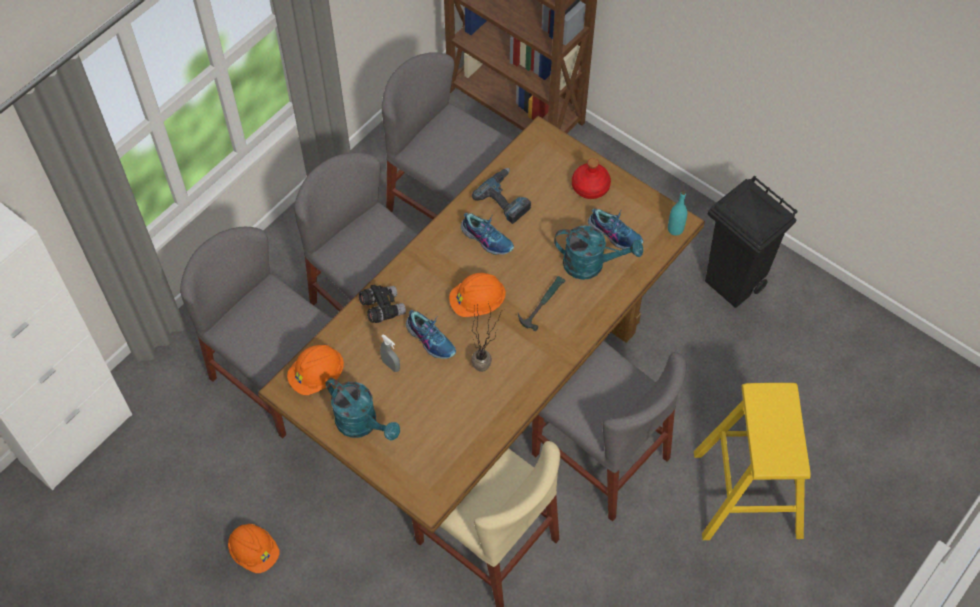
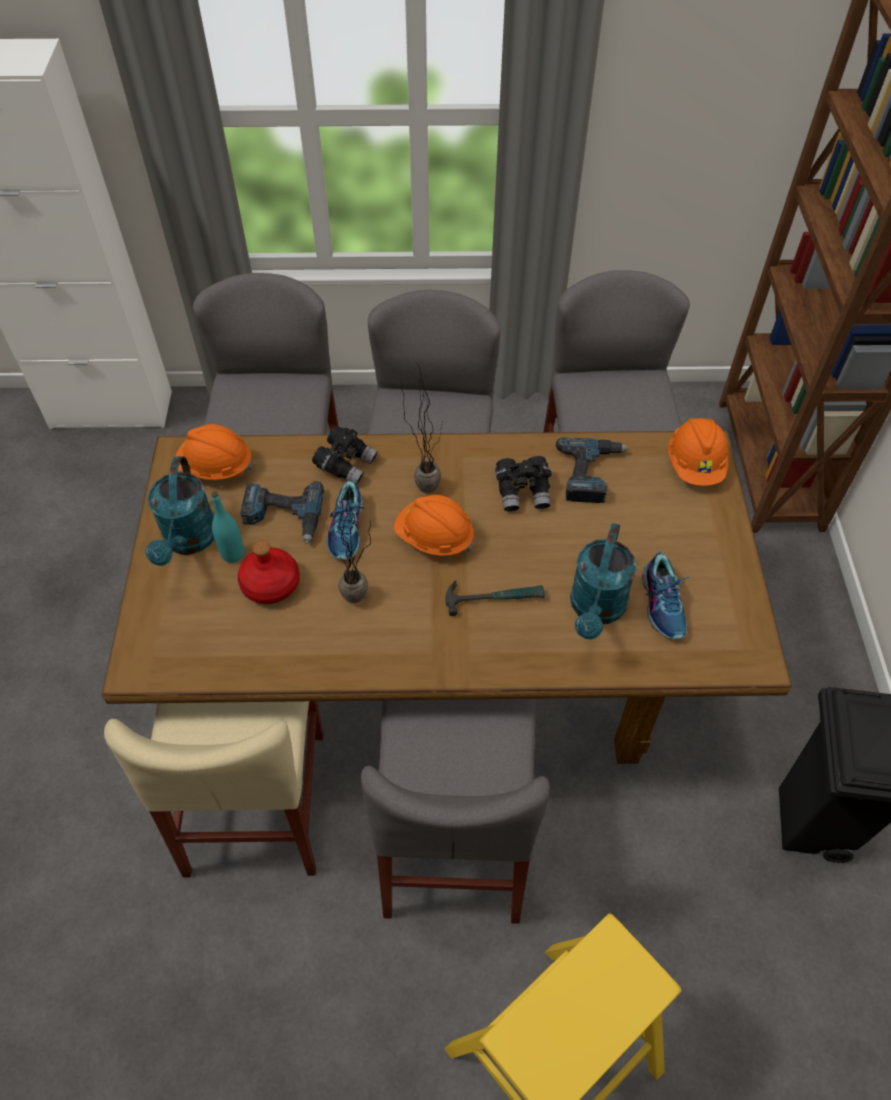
camera: 50 degrees right, 5 degrees down
orange hard hat [228,524,279,573] -> orange hard hat moved to [668,418,728,486]
grey spray bottle [380,334,400,372] -> power drill [240,481,324,544]
shoe [461,213,514,255] -> black binoculars [495,456,552,511]
turquoise watering can [554,225,643,280] -> turquoise watering can turned 45 degrees clockwise [570,523,637,639]
red bottle [572,158,611,199] -> red bottle moved to [238,540,300,604]
turquoise bottle [668,191,687,236] -> turquoise bottle moved to [211,492,244,563]
none -> potted plant [400,364,443,494]

